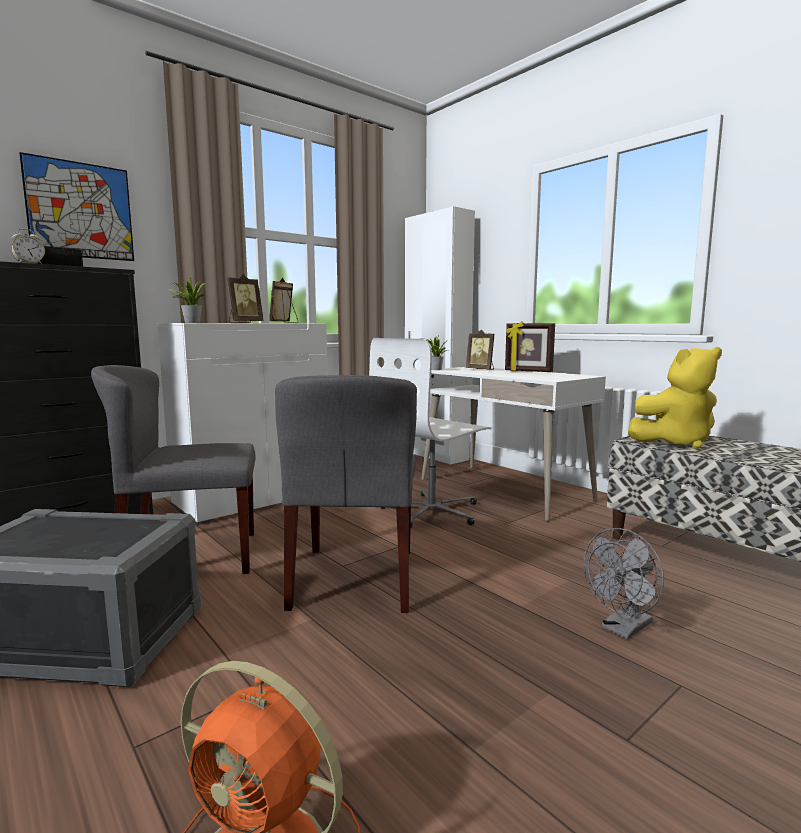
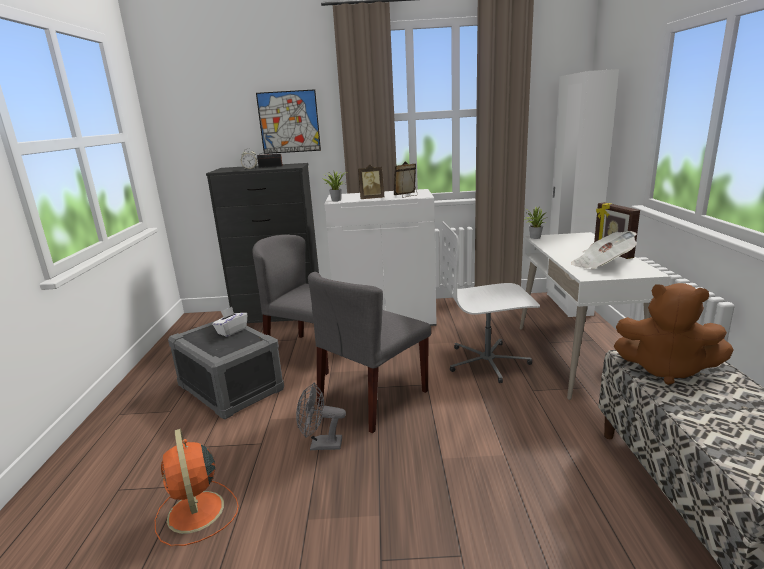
camera: 40 degrees right, 10 degrees up
picture frame [466,330,494,370] -> none
grey fan [583,528,664,639] -> grey fan moved to [296,383,346,450]
yellow plush toy [628,347,722,449] -> brown plush toy [614,283,734,385]
none -> white tissue box [212,307,248,337]
none -> newspaper [571,231,637,269]

